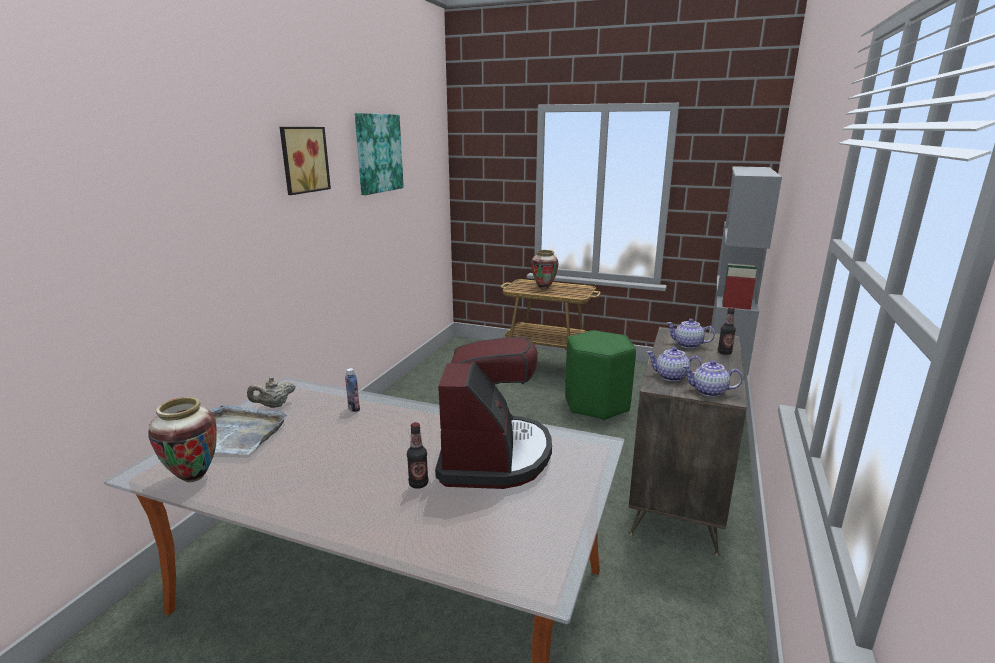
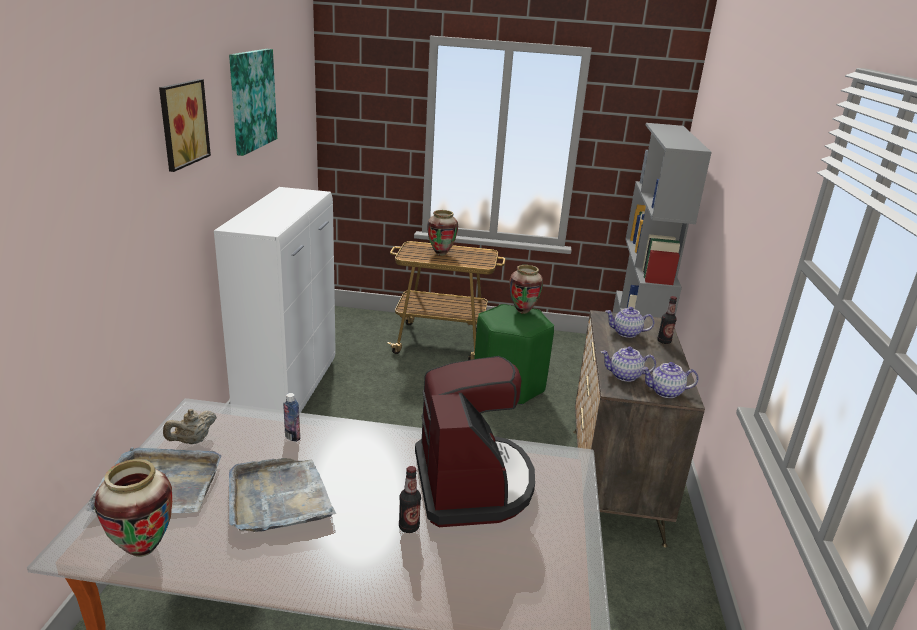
camera: 15 degrees left, 5 degrees up
none -> white cabinet [214,187,335,413]
none -> grey tray [229,458,336,532]
none -> vase [510,265,543,314]

